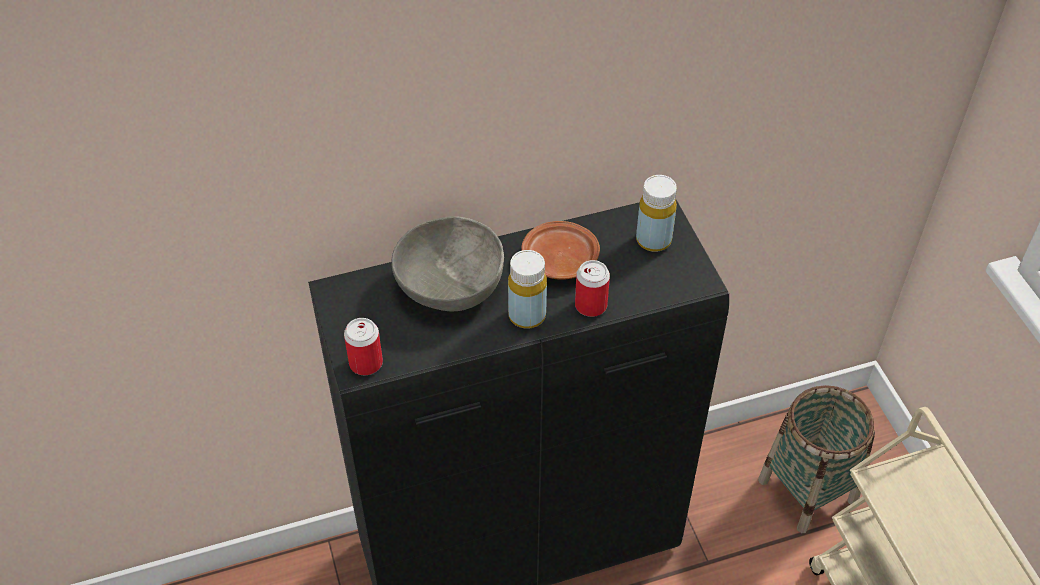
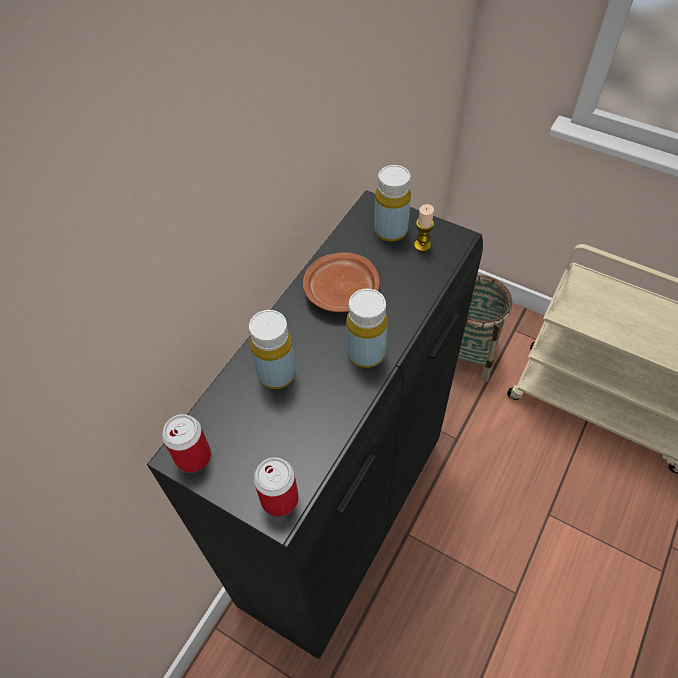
camera: 40 degrees left, 5 degrees up
grey bowl [391,216,504,311] -> yellow bottle [249,310,296,389]
can [575,260,610,317] -> can moved to [162,414,211,473]
none -> candle [414,204,434,252]

